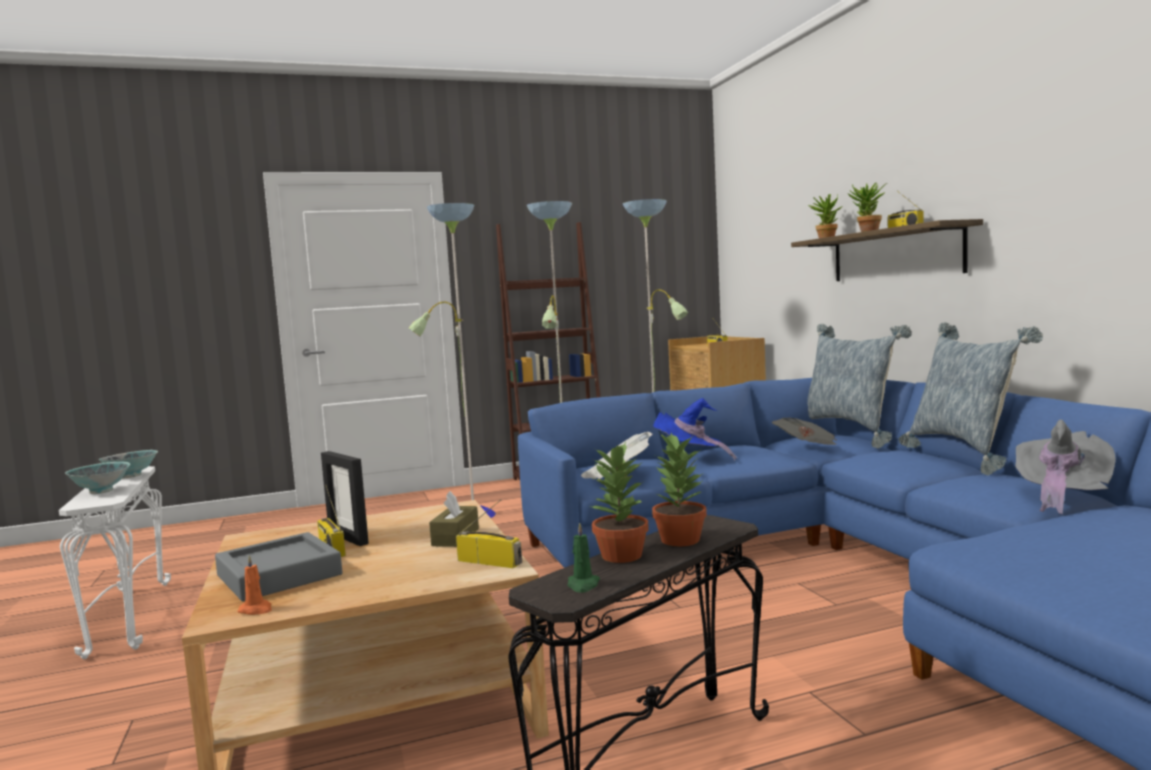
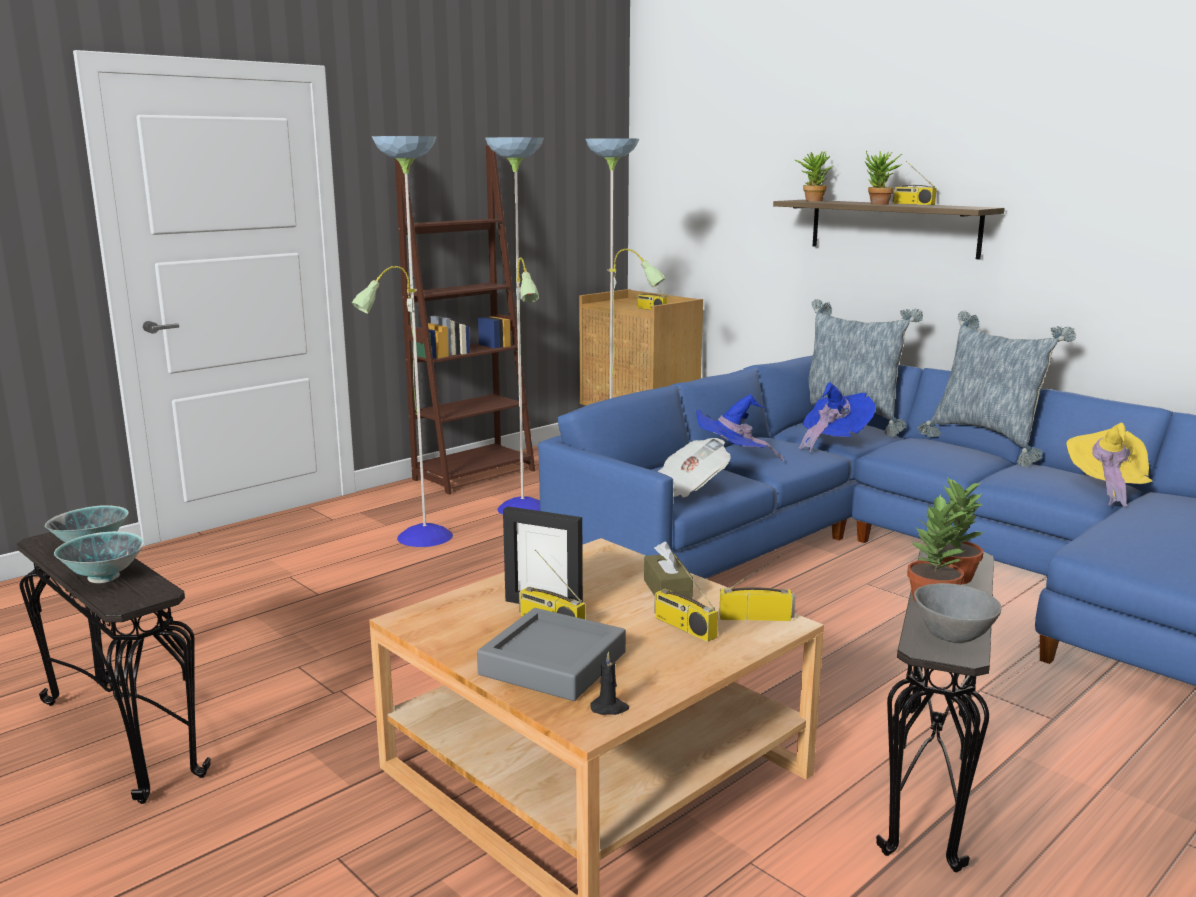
camera: 25 degrees left, 10 degrees up
white side table [59,466,171,659] -> black side table [17,532,211,804]
orange candle [237,555,272,615] -> black candle [590,651,629,715]
green candle [568,522,600,592] -> grey bowl [914,583,1002,643]
newspaper [772,418,836,445] -> blue hat [799,382,876,452]
grey hat [1015,420,1116,514] -> yellow hat [1066,423,1152,507]
none -> radio [654,552,718,642]

